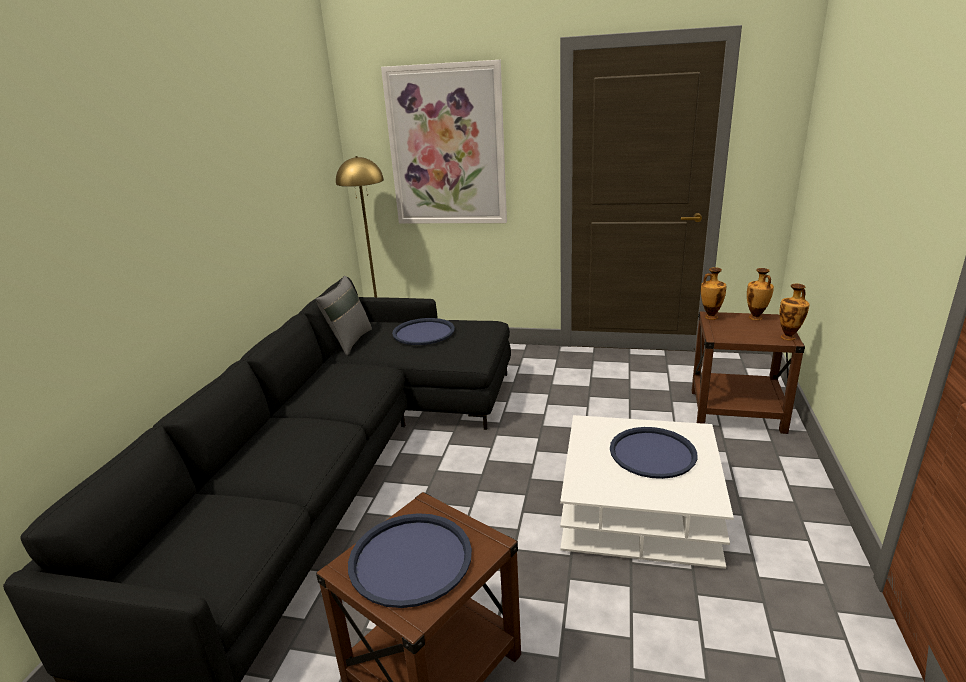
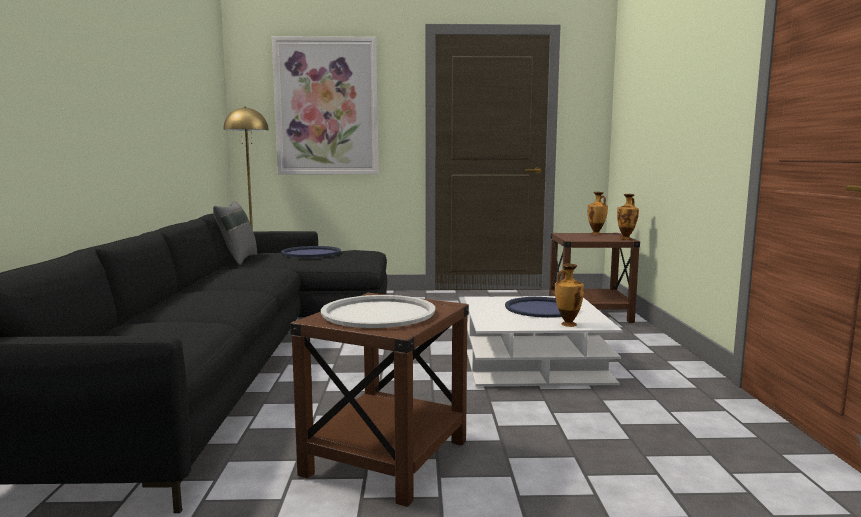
camera: 15 degrees left, 15 degrees down
blue tray [348,513,472,608] -> white tray [321,295,435,328]
vase [701,267,726,320] -> vase moved to [555,264,584,327]

